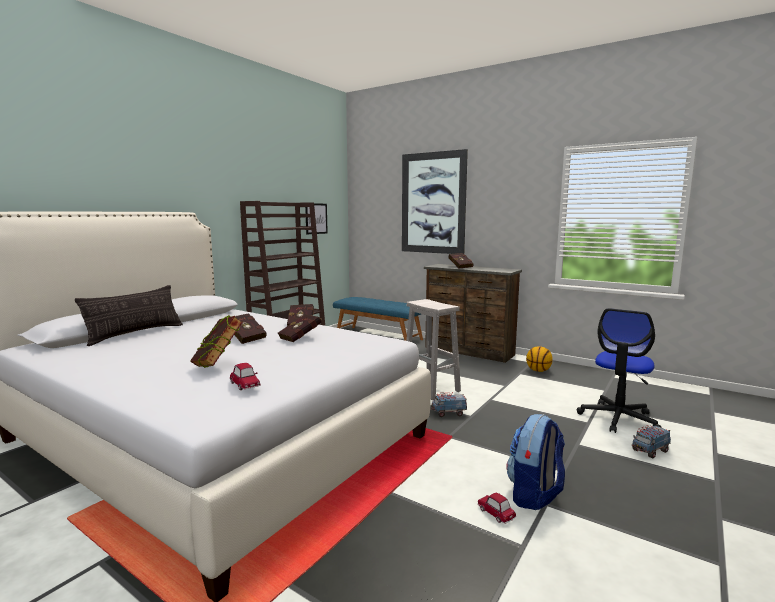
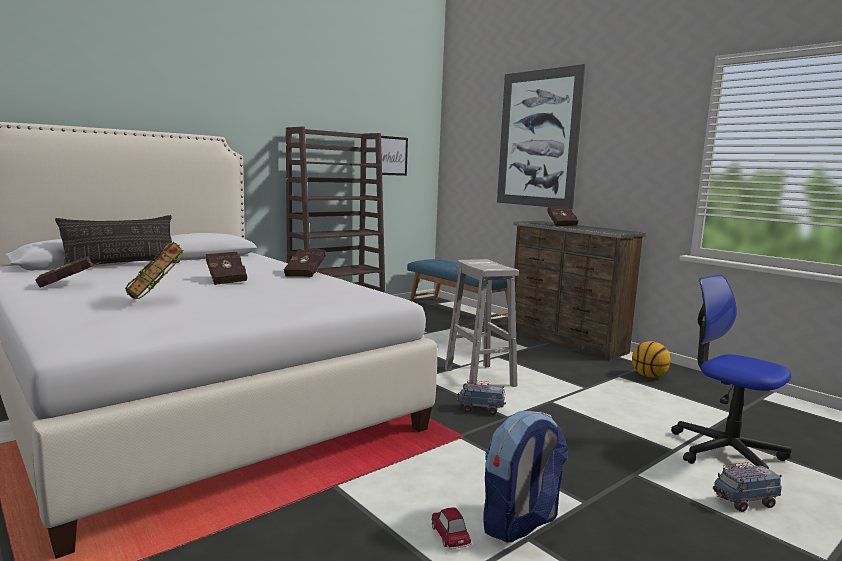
camera: 15 degrees right, 0 degrees up
toy car [230,363,261,390] -> none
red book [278,314,322,342] -> red book moved to [35,256,101,288]
office chair [577,308,662,433] -> office chair turned 90 degrees clockwise [671,274,791,469]

